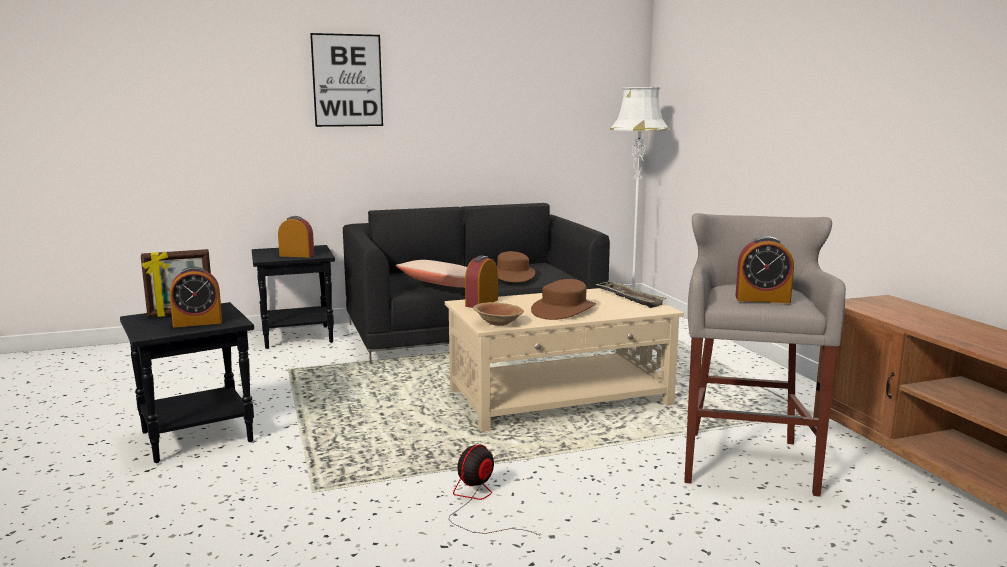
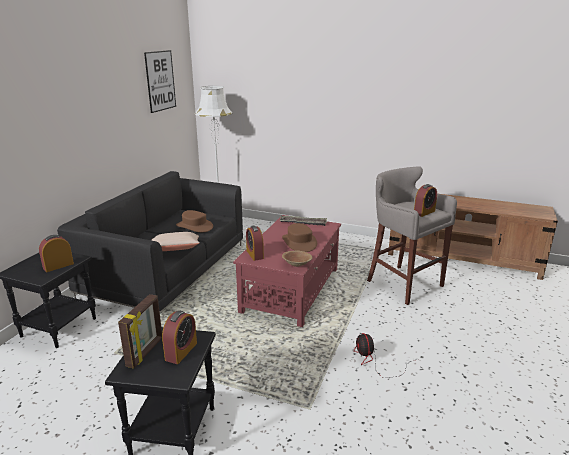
camera: 50 degrees left, 10 degrees up
picture [310,33,383,127] -> picture moved to [144,50,176,113]
beige coffee table [445,286,684,432] -> red coffee table [233,215,341,327]

